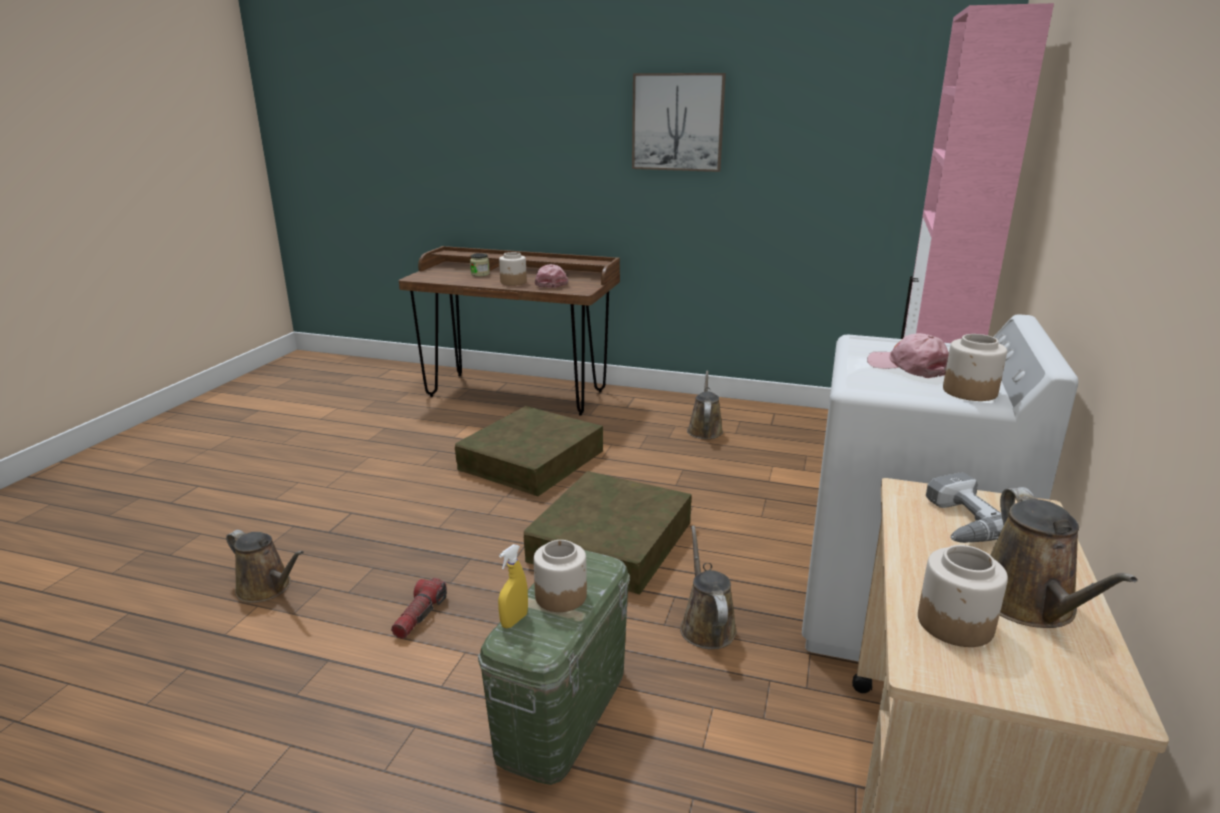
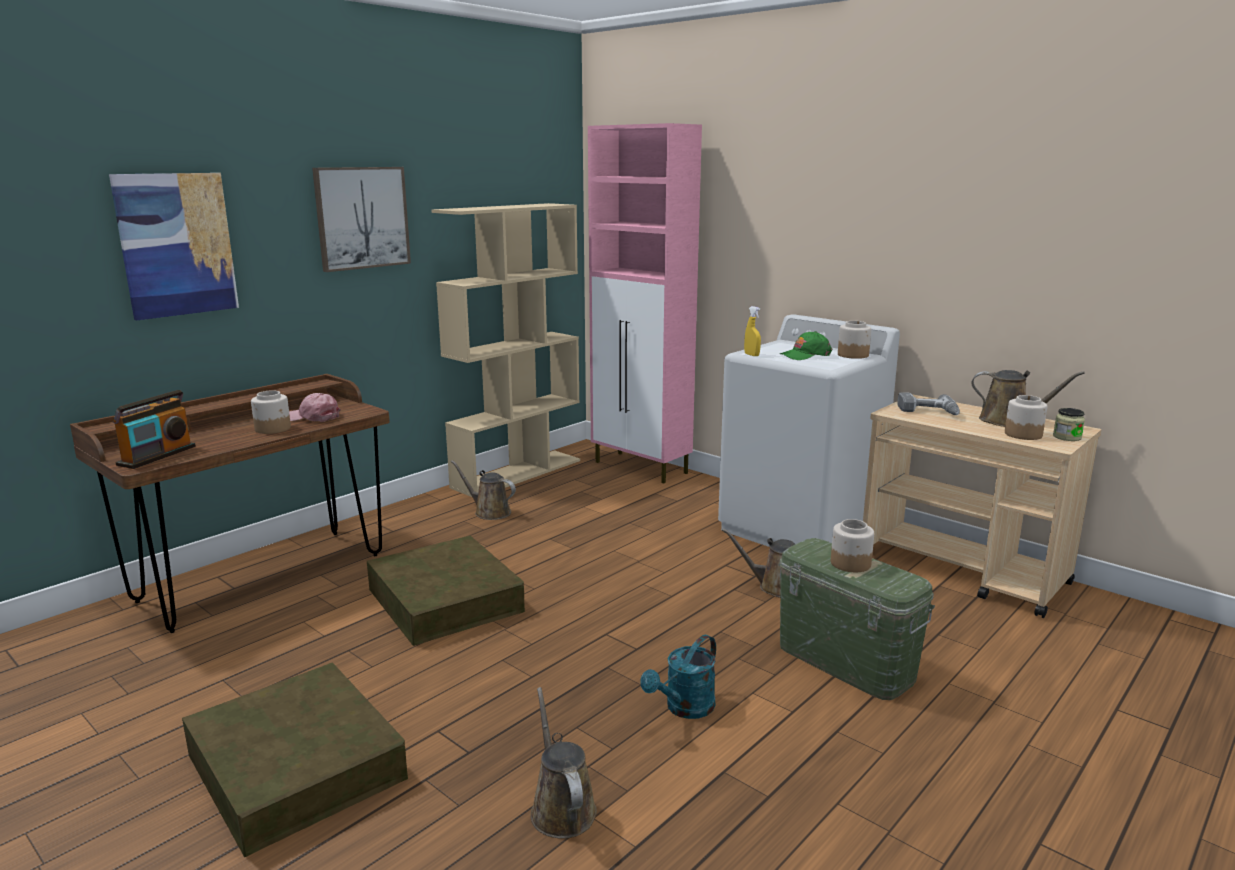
camera: 65 degrees left, 5 degrees down
brown watering can [226,530,304,603] -> brown watering can turned 75 degrees counterclockwise [530,687,597,839]
flashlight [391,578,447,639] -> turquoise watering can [640,635,716,719]
jar [470,253,490,277] -> jar moved to [1053,408,1085,441]
yellow spray bottle [498,544,528,628] -> yellow spray bottle moved to [744,306,761,356]
brown storage box [524,471,692,594] -> brown storage box moved to [182,662,408,857]
pink cap [867,333,949,378] -> green cap [780,331,832,360]
none -> picture [109,173,239,321]
none -> radio [113,390,196,469]
none -> beige bookcase [432,203,580,497]

